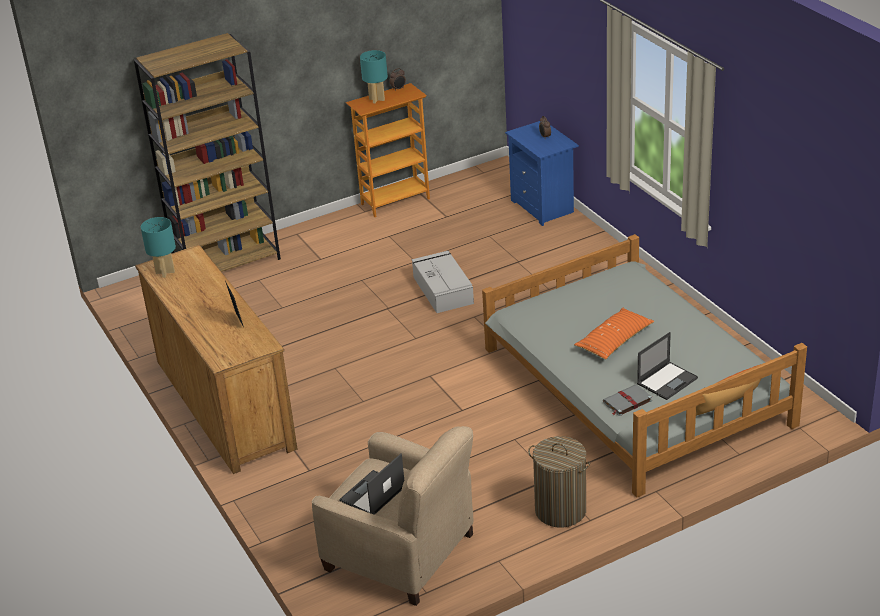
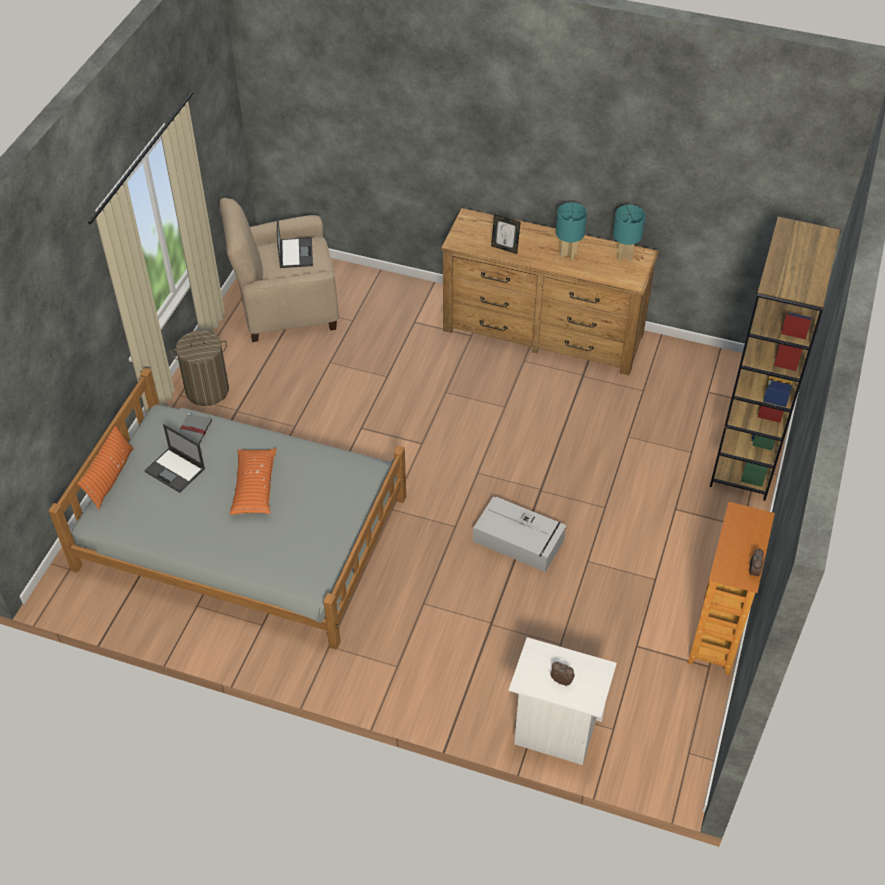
camera: 135 degrees right, 15 degrees up
turquoise table lamp [360,50,388,103] -> turquoise table lamp moved to [556,202,587,260]
blue nightstand [505,121,579,226] -> white nightstand [508,637,617,765]
laptop [637,332,698,400] -> laptop turned 60 degrees counterclockwise [144,424,205,493]

